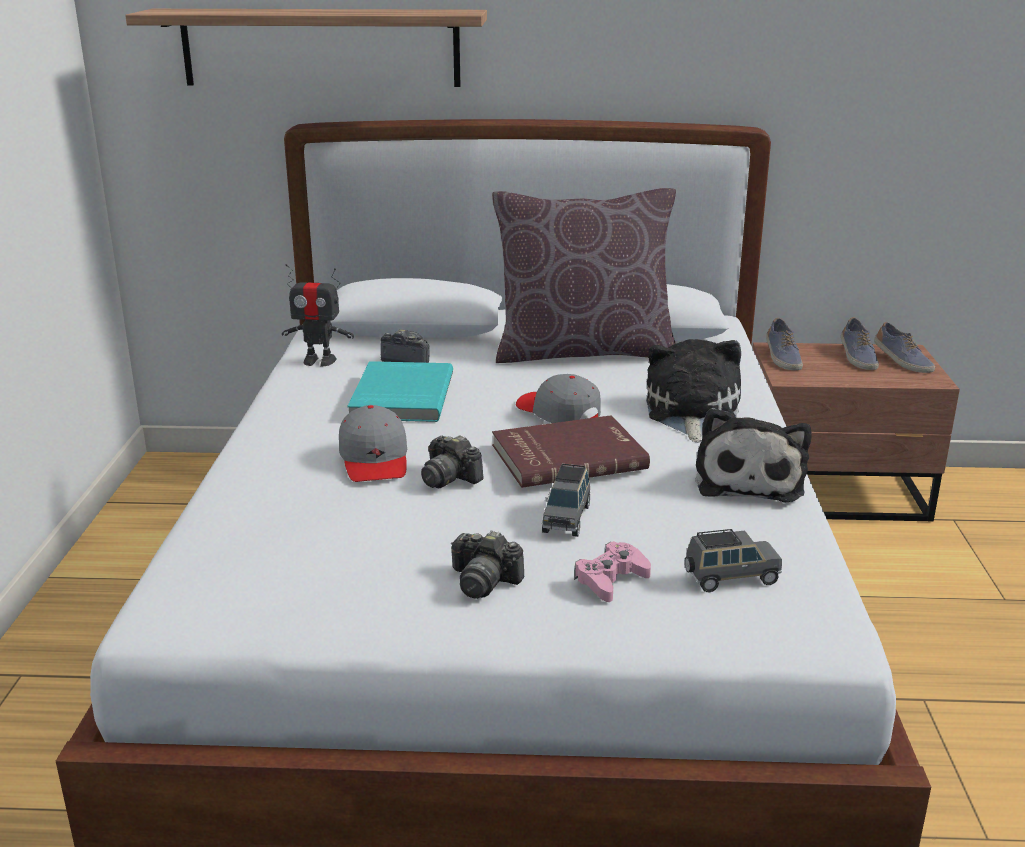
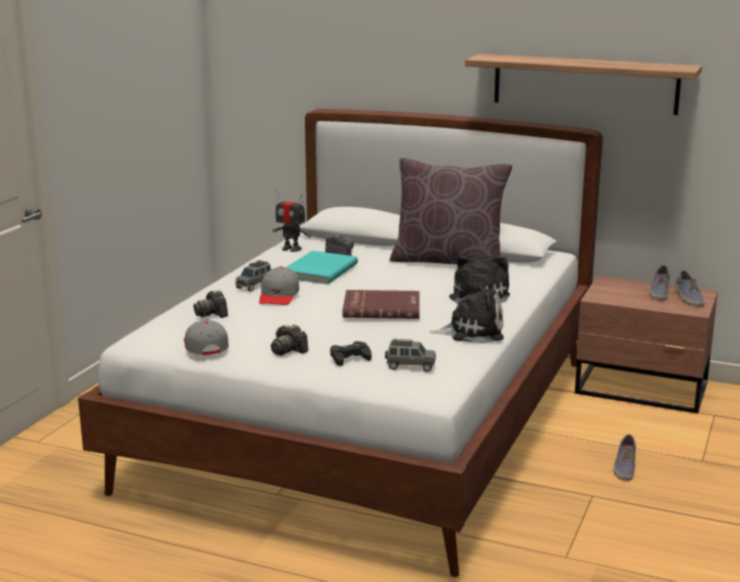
camera: 20 degrees right, 5 degrees down
shelf [125,9,487,87] -> shelf moved to [465,54,702,115]
camera [421,435,484,488] -> camera moved to [194,290,228,318]
grey cap [516,374,601,423] -> grey cap moved to [184,320,229,355]
grey toy car [542,464,590,537] -> grey toy car moved to [235,260,272,292]
pink game controller [574,541,651,602] -> black game controller [330,341,371,366]
plush toy [695,408,812,503] -> plush toy turned 120 degrees counterclockwise [429,283,504,343]
shoe [766,318,803,370] -> shoe moved to [613,434,636,481]

